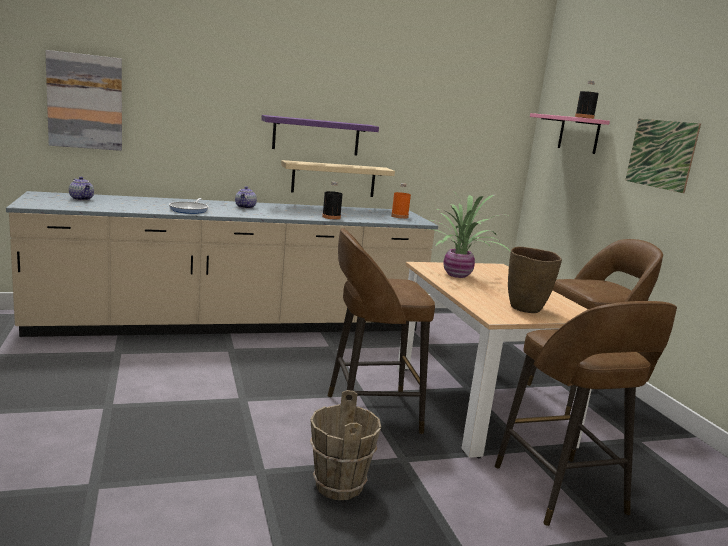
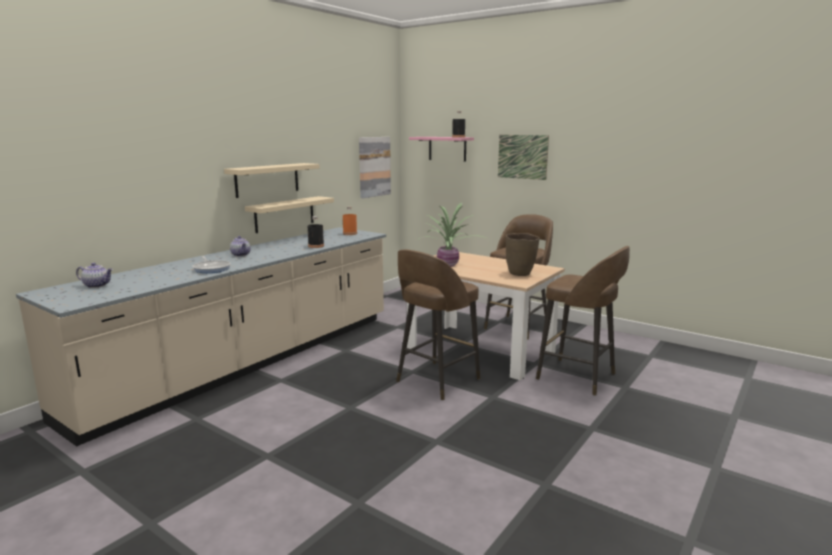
camera: 35 degrees left, 0 degrees up
picture [45,50,122,151] -> picture moved to [359,137,391,198]
purple shelf [261,115,379,155] -> beige shelf [224,163,320,198]
brown bucket [310,390,381,500] -> none

